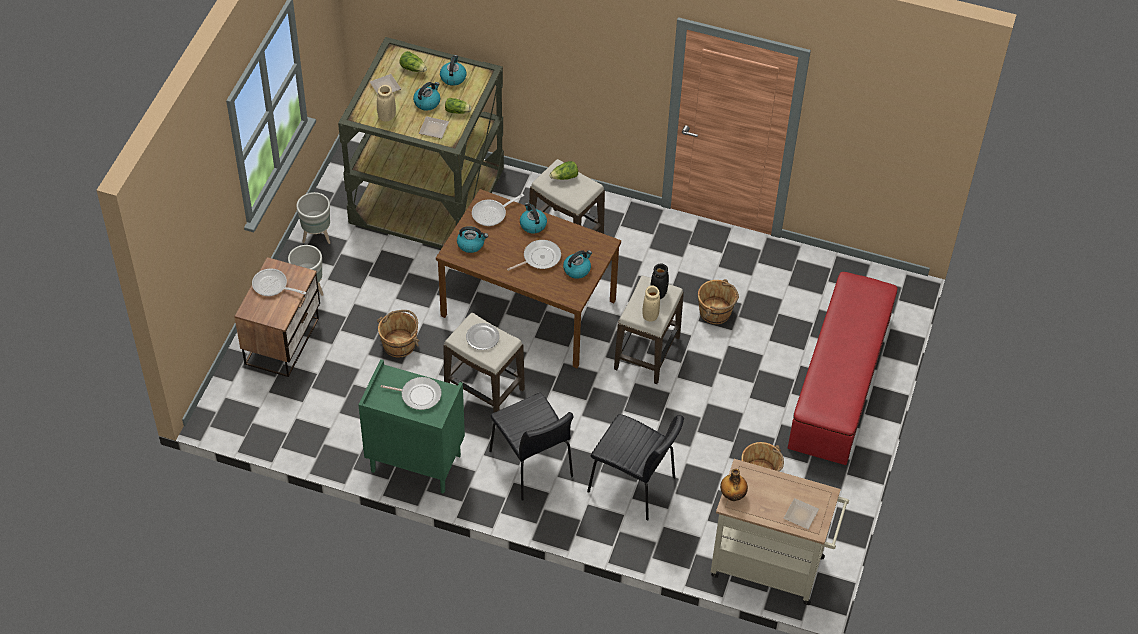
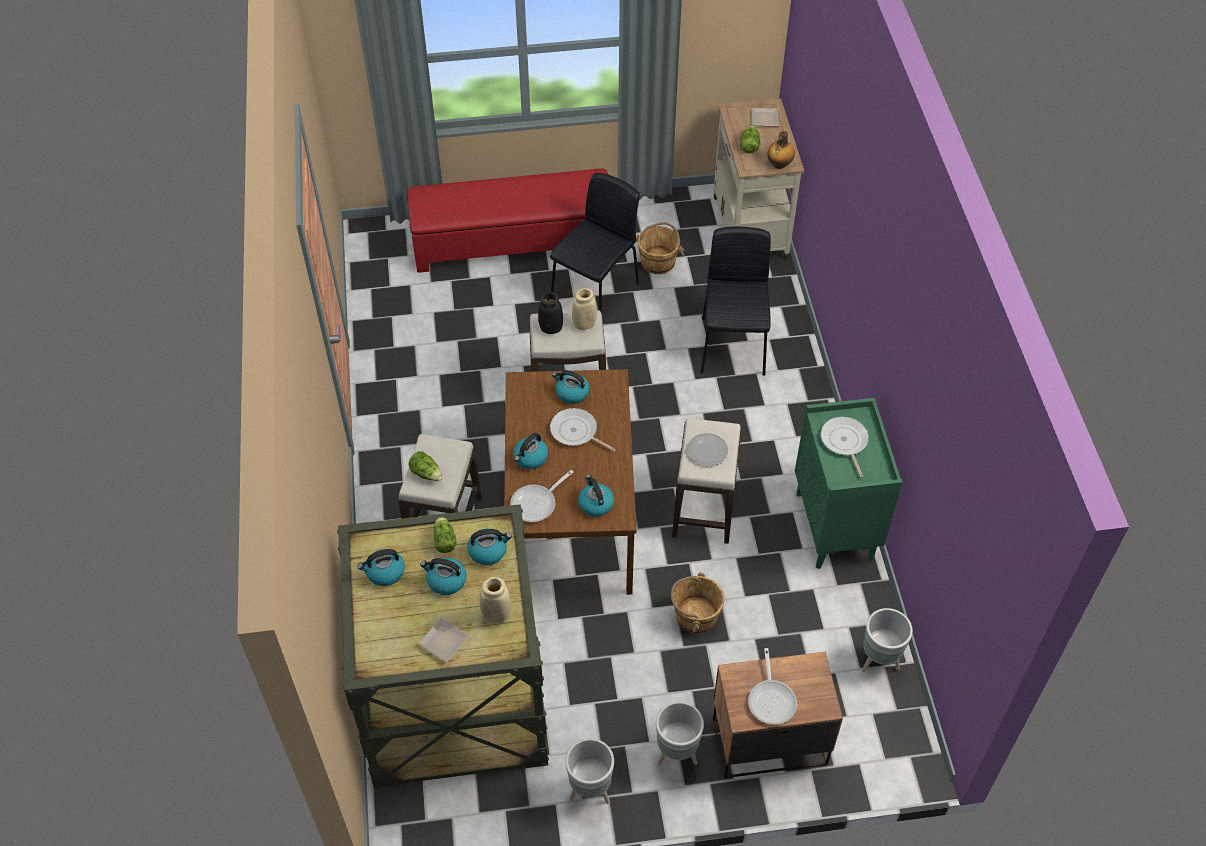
camera: 115 degrees left, 0 degrees up
lettuce [399,51,427,72] -> lettuce moved to [740,125,761,153]
plate [419,116,449,139] -> kettle [467,529,512,565]
frying pan [472,194,524,226] -> frying pan turned 105 degrees clockwise [510,470,573,522]
black chair [489,392,573,501] -> black chair moved to [550,173,640,314]
brown bucket [698,279,739,324] -> none
none -> grey planter [862,608,913,672]

